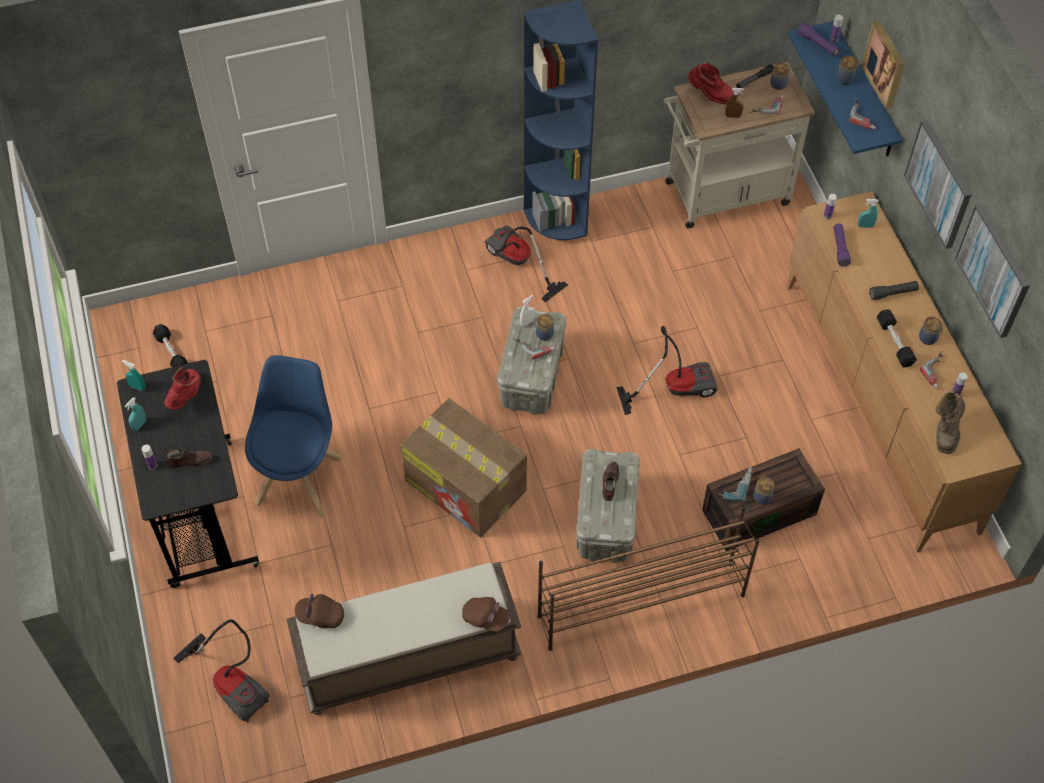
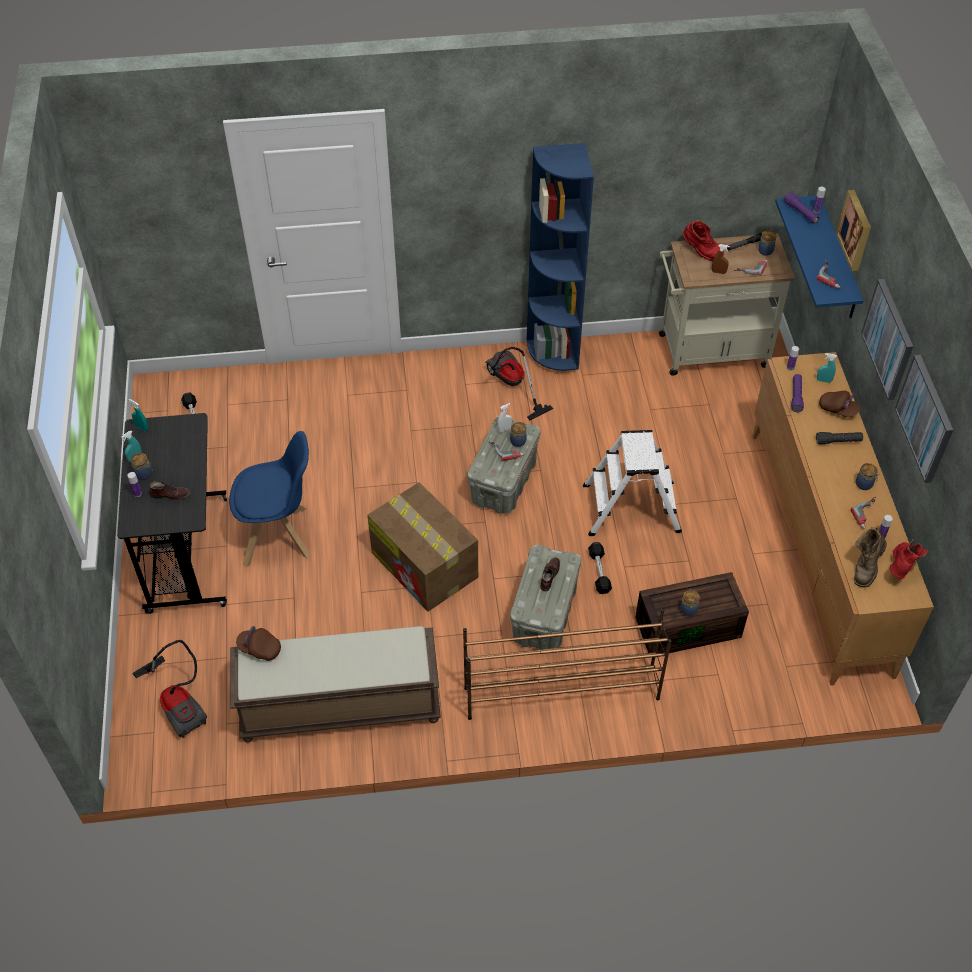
camera: 10 degrees right, 5 degrees down
red boot [164,367,201,410] -> red boot moved to [890,539,928,579]
blue chair [245,355,342,518] -> blue chair turned 60 degrees clockwise [229,431,311,567]
brown cap [462,597,510,632] -> brown cap moved to [819,391,861,417]
vacuum cleaner [616,326,718,415] -> white step ladder [583,430,682,536]
power drill [719,467,752,502] -> none
jar [836,55,860,85] -> jar moved to [131,453,153,480]
black dumbbell [877,309,917,368] -> black dumbbell moved to [588,542,612,594]

